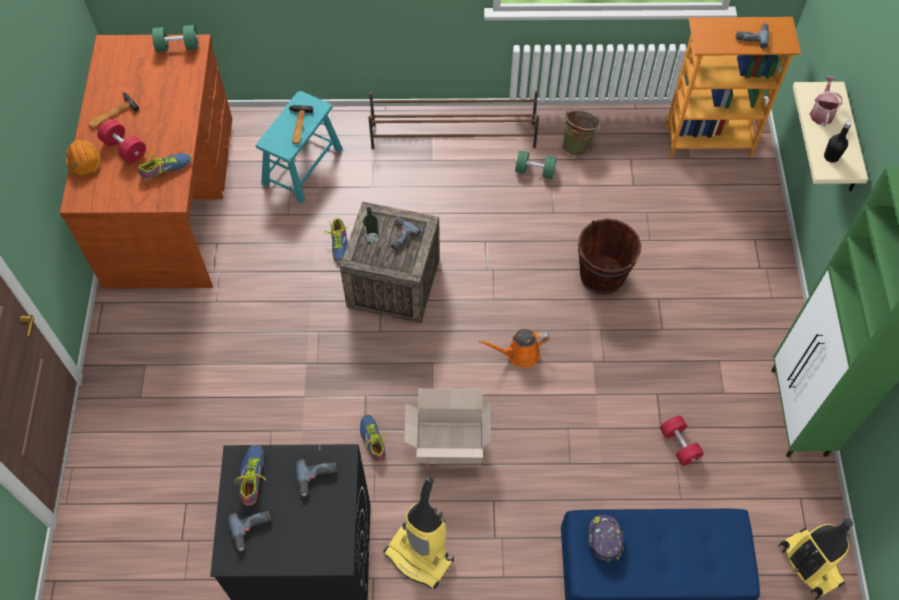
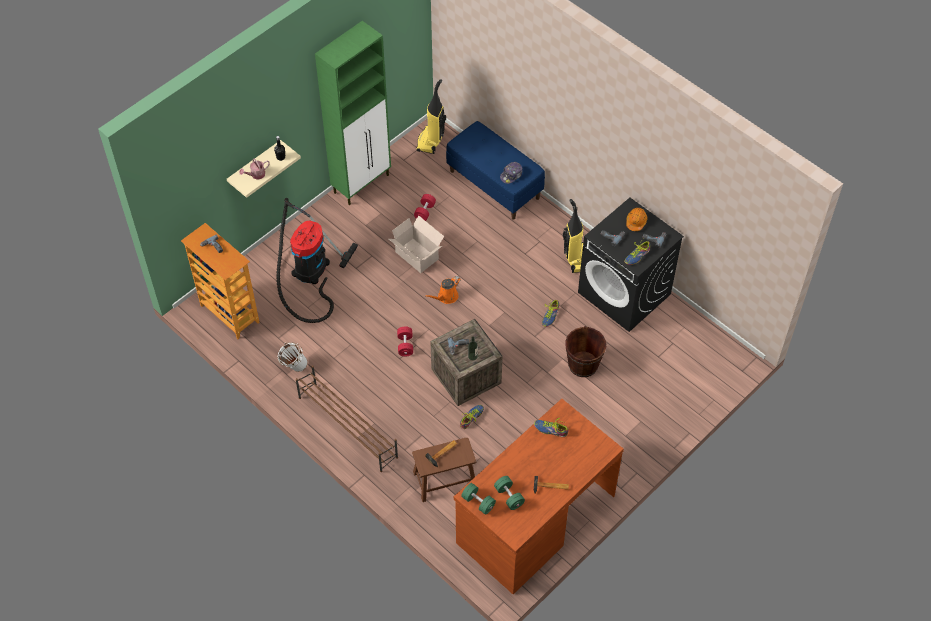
camera: 135 degrees left, 5 degrees down
orange hard hat [66,140,101,176] -> orange hard hat moved to [626,208,648,231]
red dumbbell [97,119,146,163] -> red dumbbell moved to [397,326,413,357]
turquoise stool [256,91,343,203] -> brown stool [412,438,476,502]
cardboard box [404,388,490,463] -> cardboard box moved to [389,215,444,273]
orange watering can [479,329,550,368] -> orange watering can turned 105 degrees clockwise [425,276,461,304]
green dumbbell [515,151,556,179] -> green dumbbell moved to [494,476,525,510]
green bucket [562,111,600,156] -> white bucket [278,342,308,372]
brown bucket [578,219,641,295] -> brown bucket moved to [565,326,606,377]
none -> vacuum cleaner [276,198,358,323]

